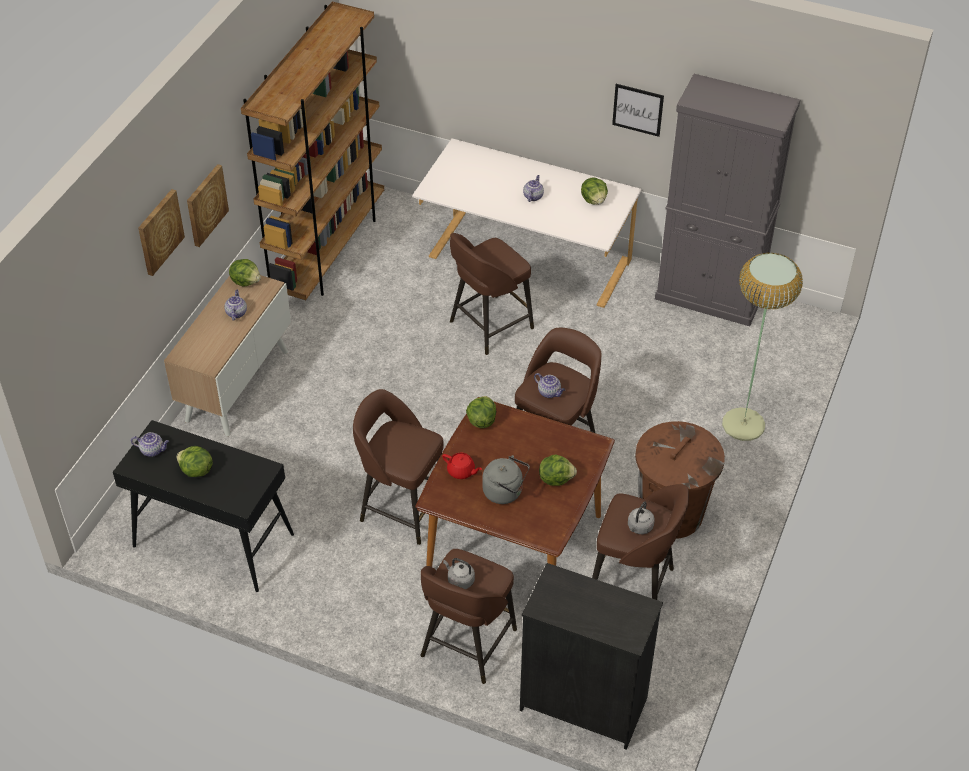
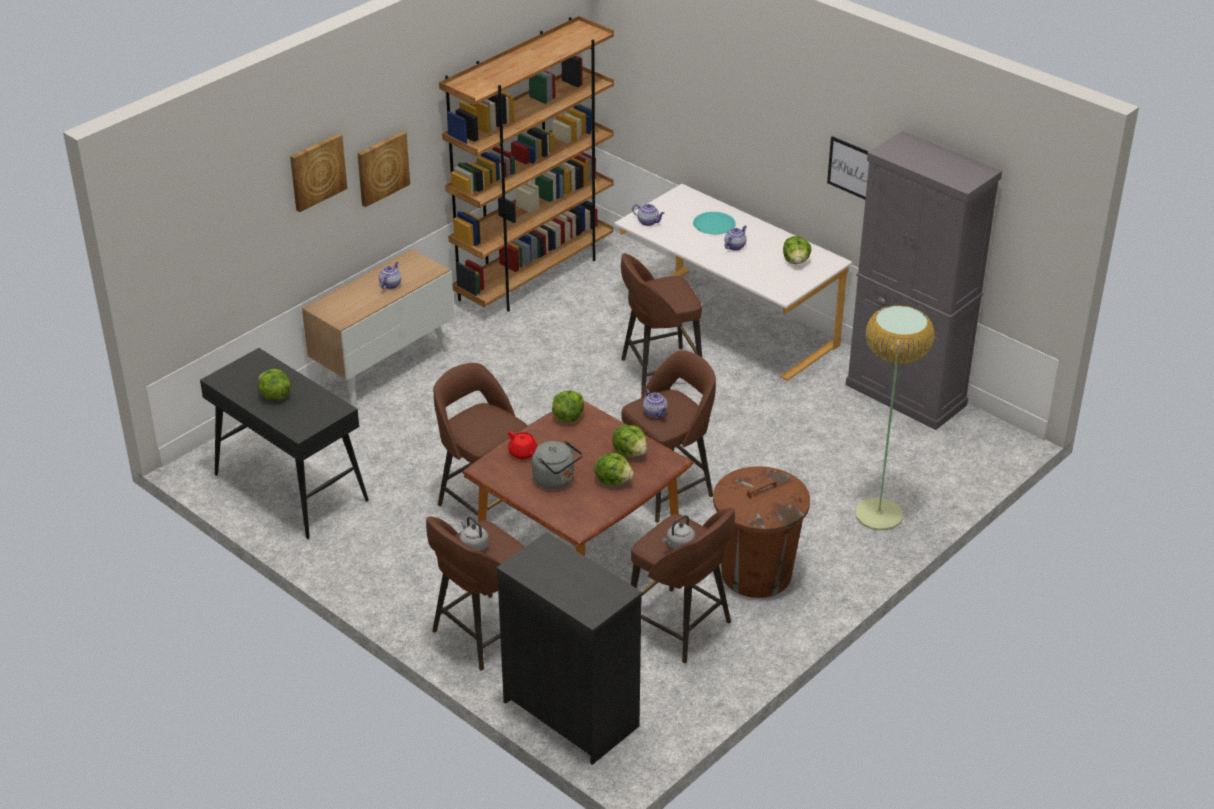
camera: 20 degrees right, 10 degrees down
teapot [131,432,169,457] -> teapot moved to [632,204,664,226]
lettuce [229,259,261,287] -> lettuce moved to [612,425,647,457]
none -> turquoise plate [693,212,736,234]

